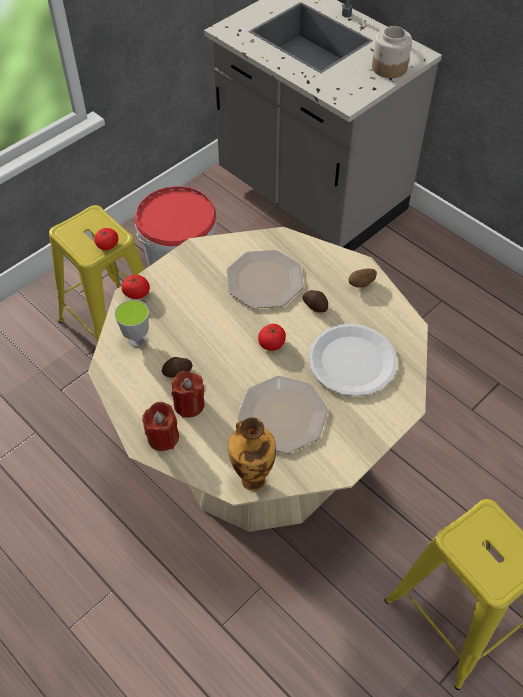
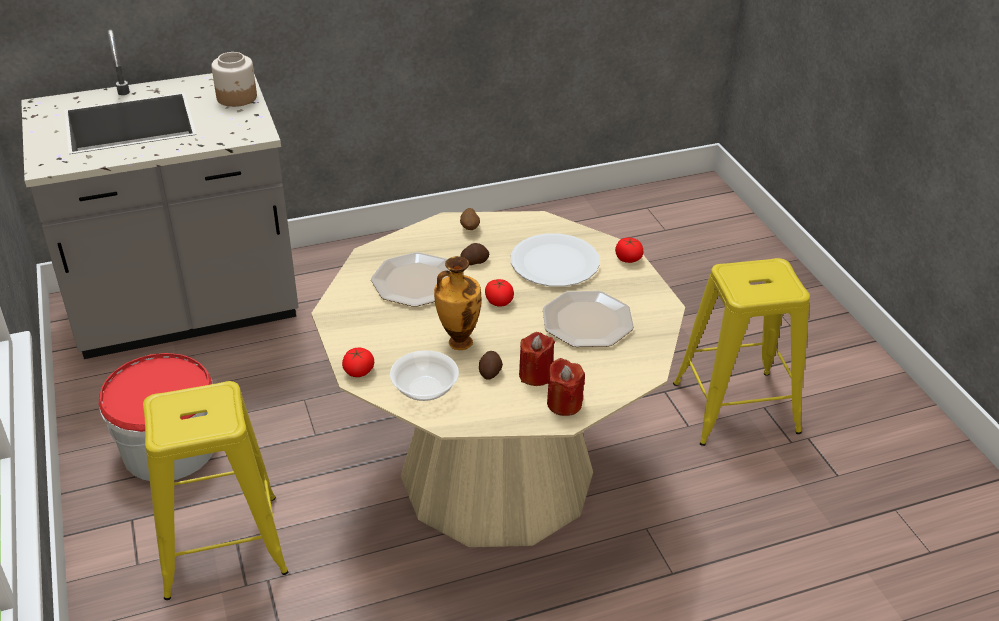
camera: 65 degrees left, 15 degrees down
tomato [94,228,119,250] -> tomato moved to [615,238,643,263]
cup [115,300,149,347] -> bowl [390,350,459,401]
vase [228,417,276,491] -> vase moved to [434,256,481,350]

